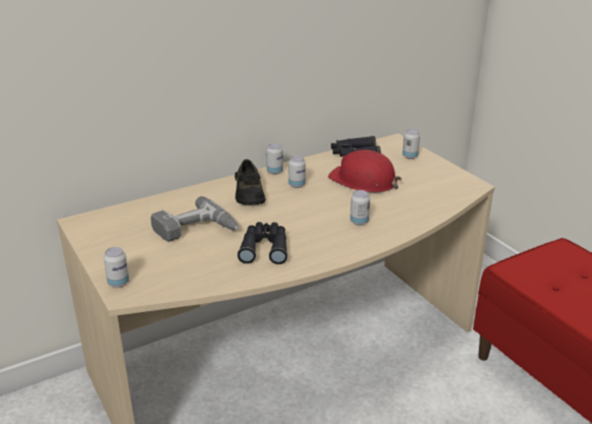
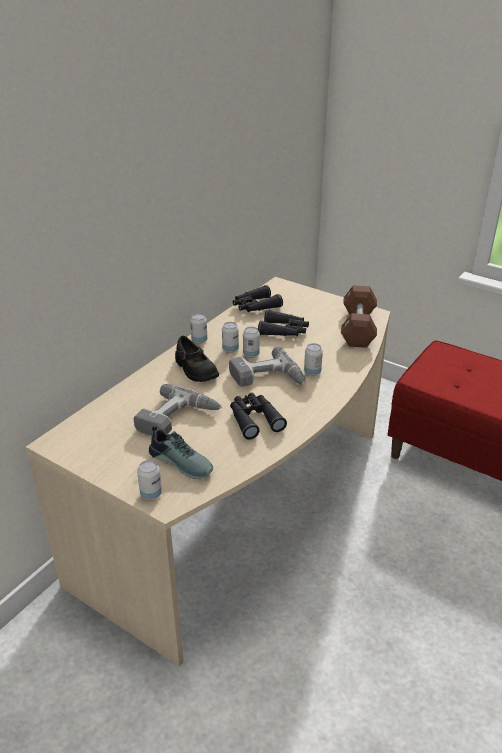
camera: 25 degrees left, 5 degrees up
red hard hat [328,150,402,193] -> black binoculars [258,309,309,336]
can [402,129,420,159] -> can moved to [243,327,260,358]
none -> shoe [149,426,213,479]
none -> power drill [229,347,306,387]
none -> brown dumbbell [341,285,377,348]

